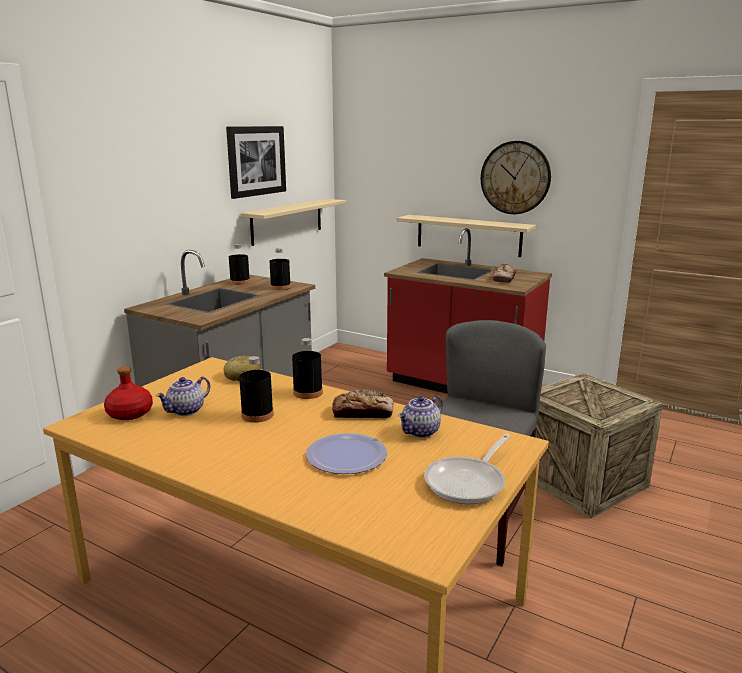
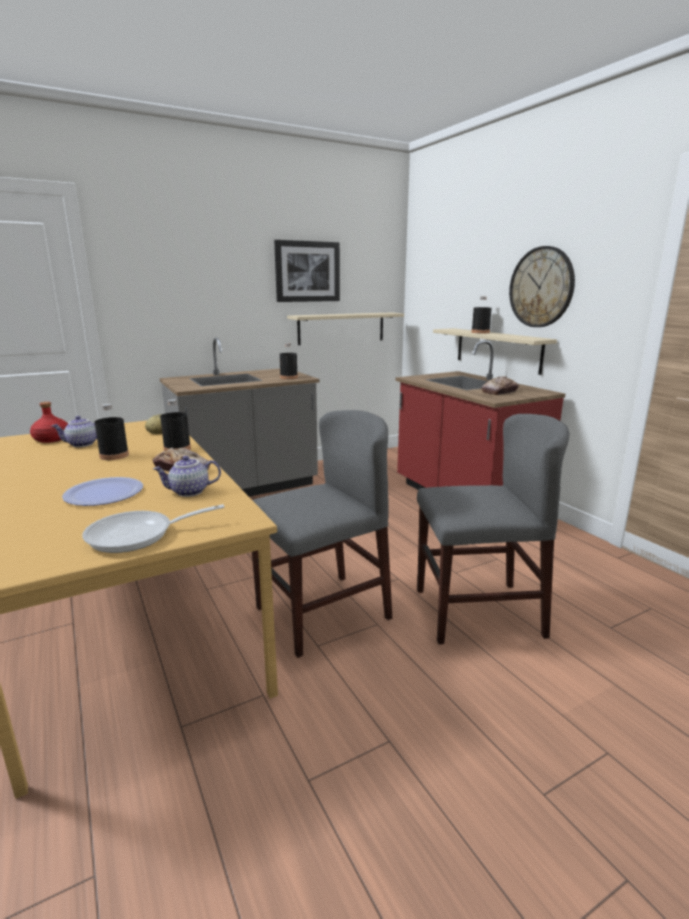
camera: 30 degrees right, 0 degrees up
black bottle [229,244,250,285] -> black bottle moved to [471,297,492,333]
crate [536,373,663,518] -> grey chair [417,414,569,644]

